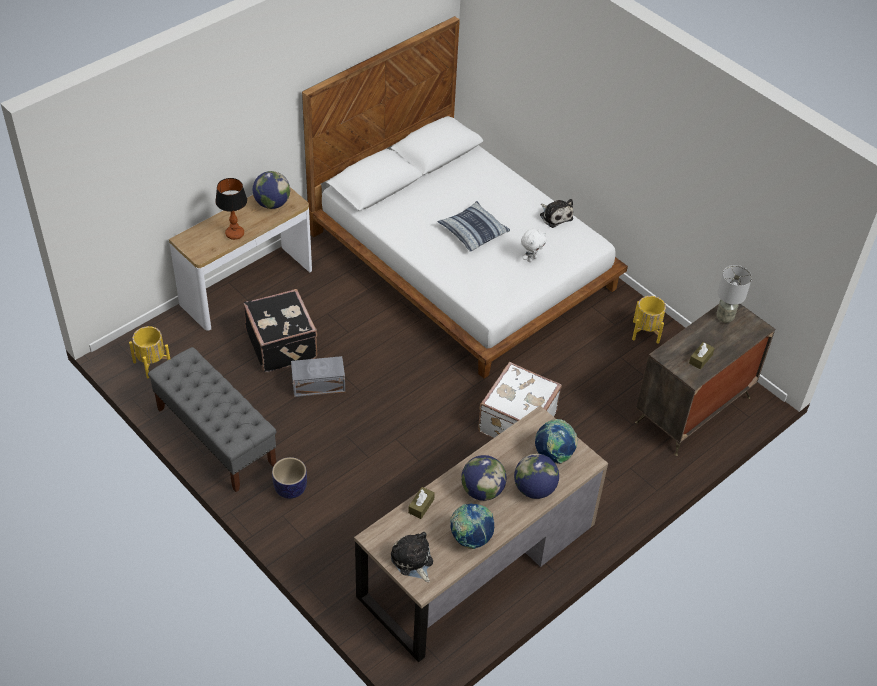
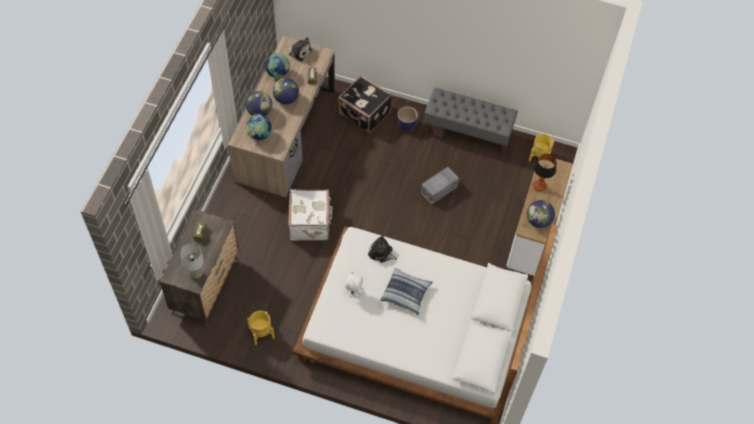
camera: 150 degrees right, 10 degrees up
black suitcase [243,289,318,372] -> black suitcase moved to [338,75,392,133]
plush toy [540,199,573,228] -> plush toy moved to [368,234,398,263]

